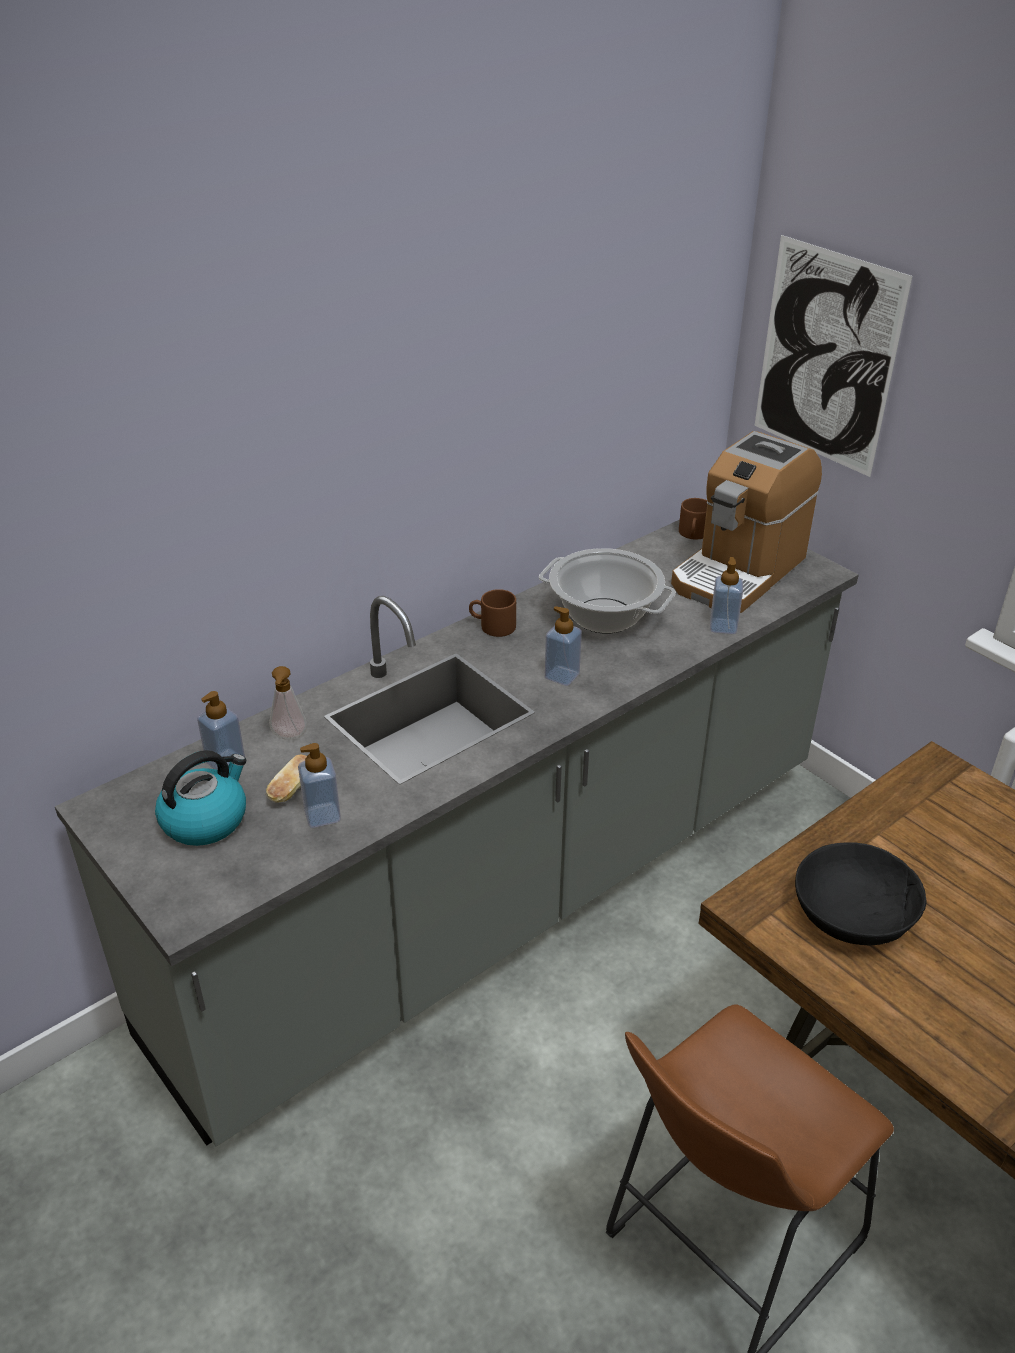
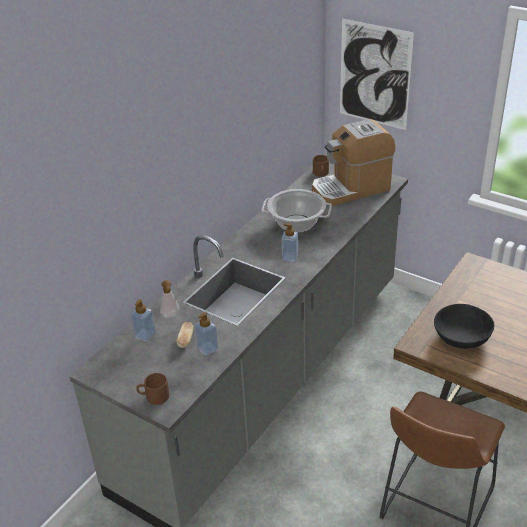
camera: 15 degrees left, 0 degrees up
kettle [155,750,246,846] -> none
brown mug [469,589,516,637] -> brown mug moved to [136,373,169,405]
coffee machine [671,431,822,613] -> coffee machine turned 45 degrees clockwise [312,119,395,206]
soap dispenser [710,557,743,634] -> none

